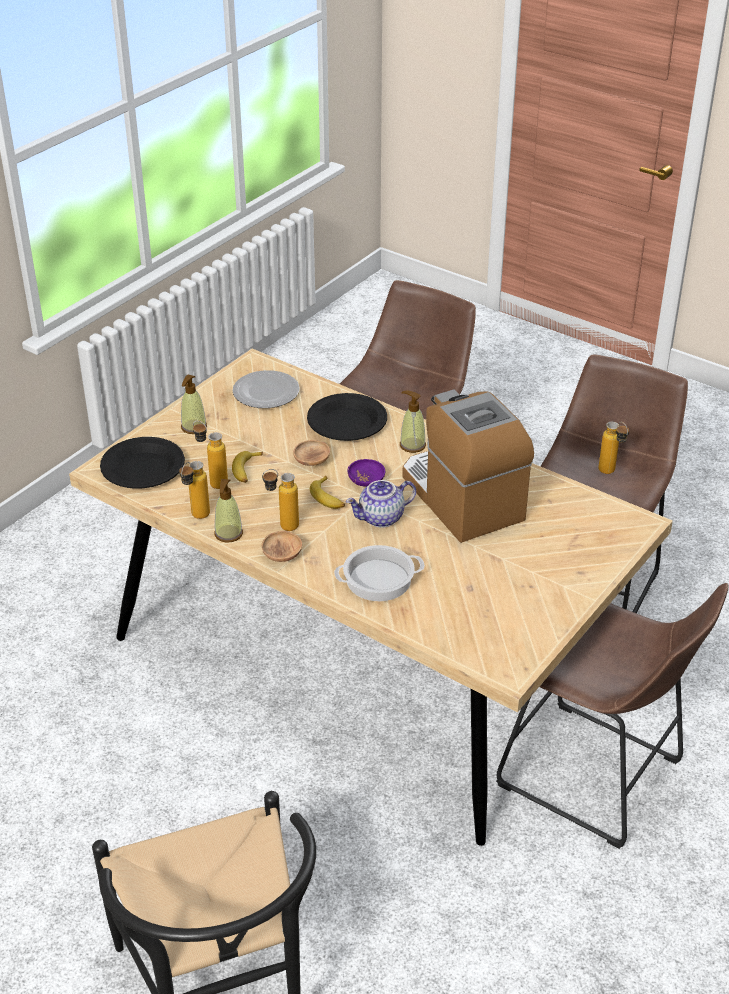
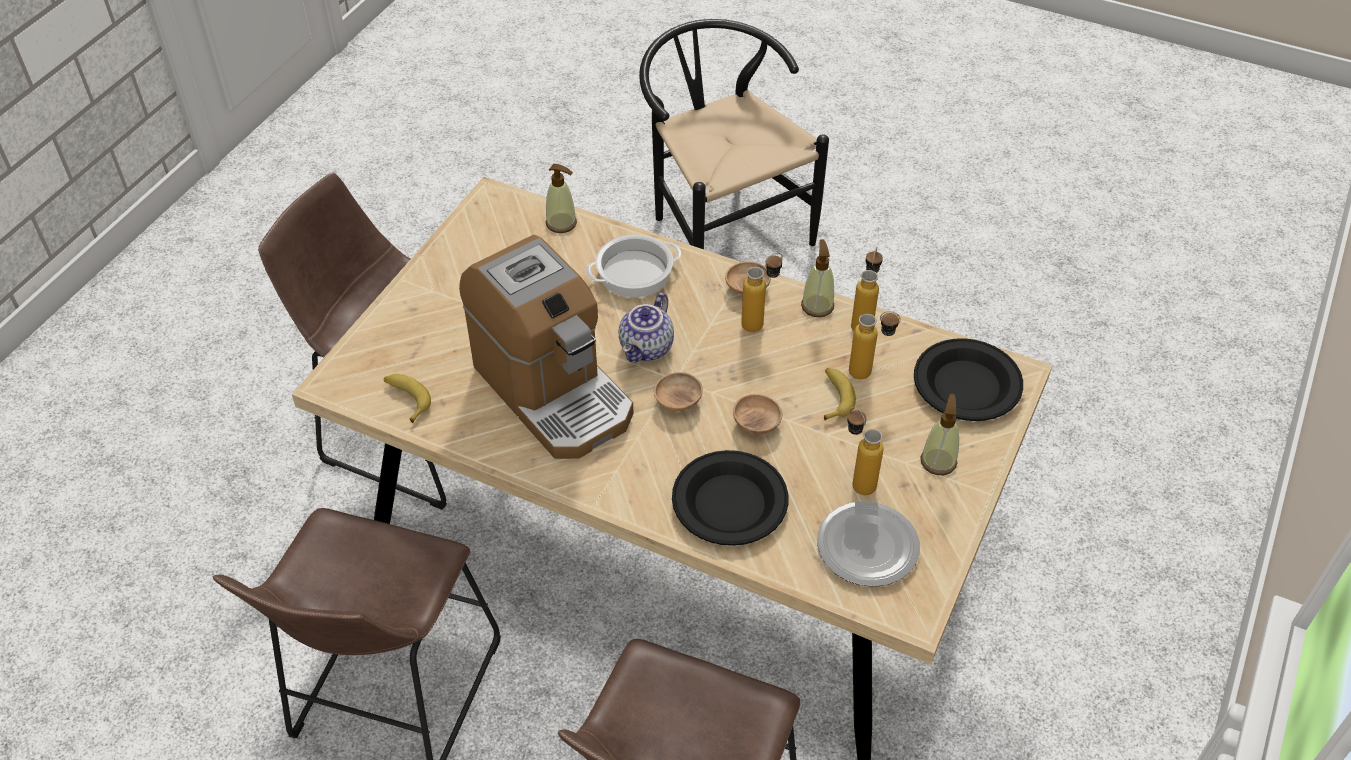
camera: 170 degrees right, 10 degrees up
banana [310,476,345,509] -> banana moved to [384,374,431,423]
teapot [346,480,416,528] -> teapot turned 150 degrees clockwise [619,293,674,362]
purple bowl [348,459,385,487] -> brown bowl [654,372,703,411]
soap dispenser [400,391,426,453] -> soap dispenser moved to [546,164,577,233]
bottle [598,422,629,474] -> bottle moved to [847,407,883,495]

